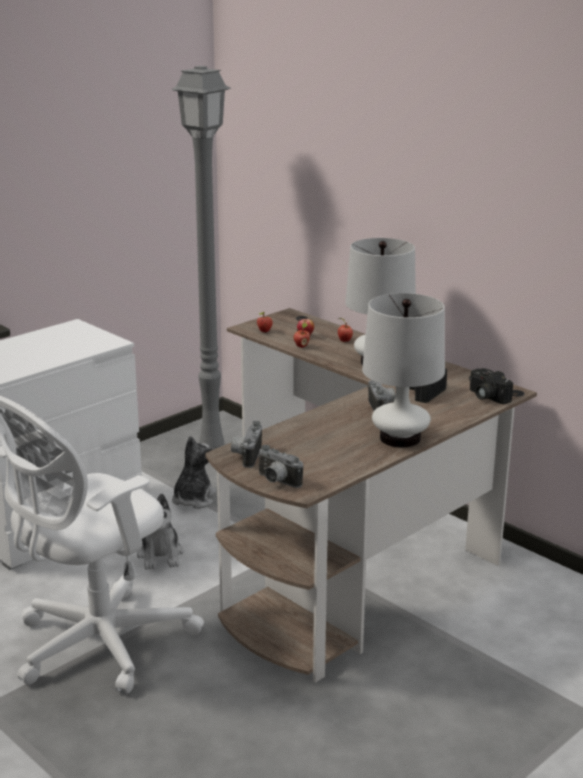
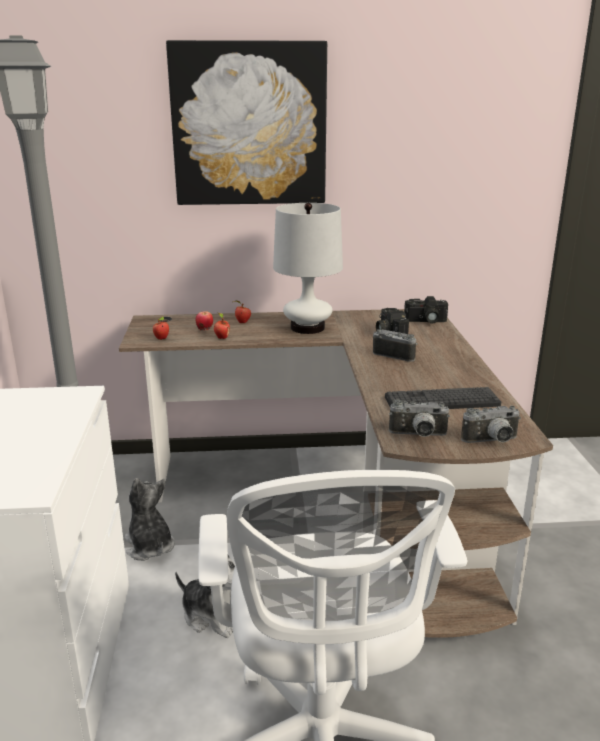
camera: 50 degrees left, 0 degrees up
camera [231,421,262,468] -> camera turned 45 degrees counterclockwise [389,400,450,437]
white table lamp [362,293,445,448] -> none
none -> picture [166,40,327,205]
none -> keyboard [385,387,501,409]

